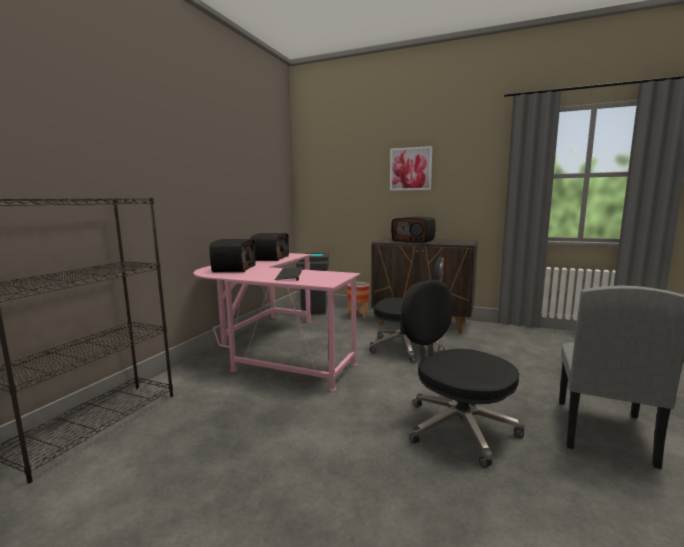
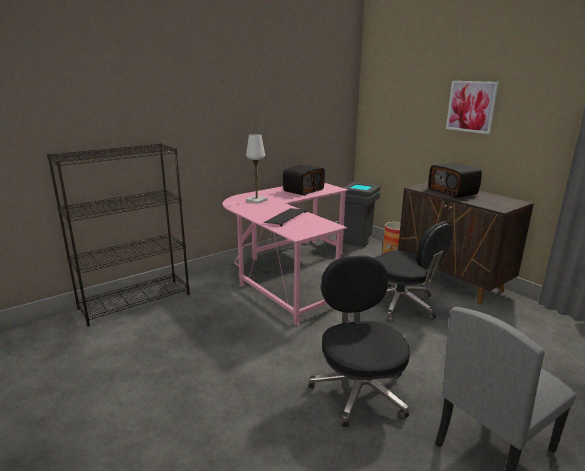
camera: 30 degrees right, 10 degrees up
radio [210,239,256,272] -> white table lamp [246,134,268,204]

